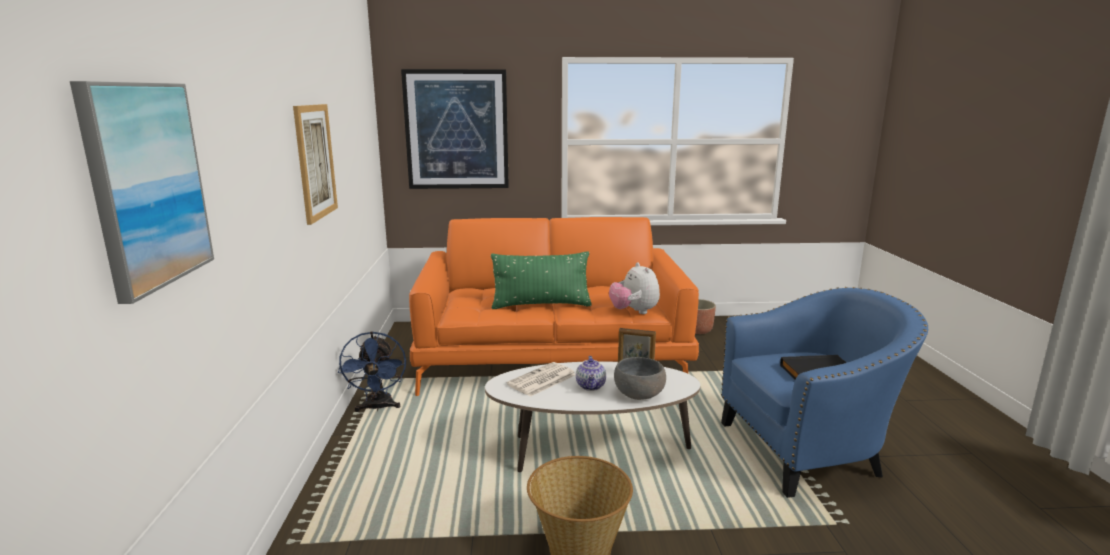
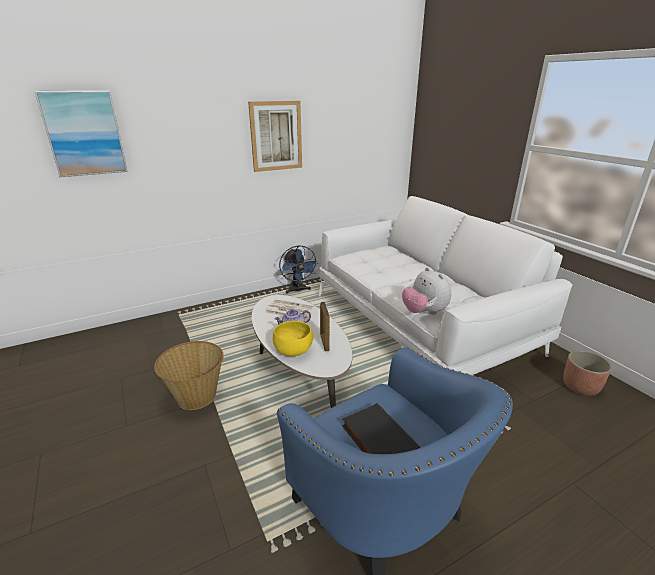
camera: 65 degrees right, 10 degrees up
blue fan [338,331,406,412] -> blue fan turned 75 degrees counterclockwise [279,245,318,294]
picture [401,69,509,189] -> none
orange sofa [409,217,699,396] -> white sofa [319,196,572,375]
green pillow [491,251,592,309] -> none
plush toy [609,263,660,314] -> plush toy turned 75 degrees counterclockwise [402,267,451,315]
grey bowl [614,357,666,400] -> yellow bowl [273,321,313,356]

